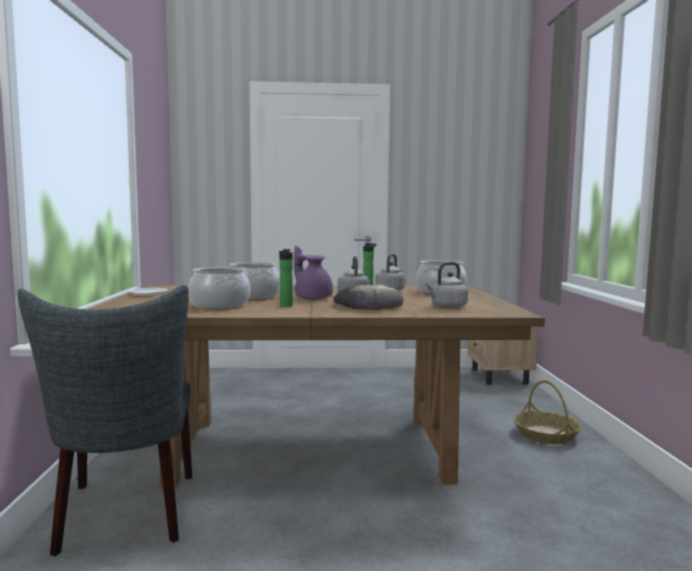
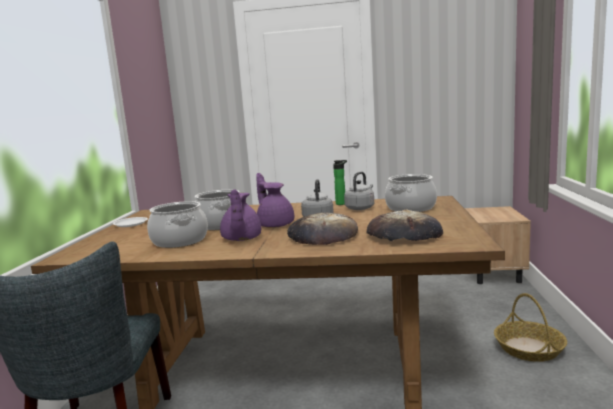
camera: 10 degrees right, 5 degrees up
bottle [279,249,293,307] -> purple teapot [220,189,262,241]
grey kettle [425,262,468,308] -> bread [367,209,443,241]

